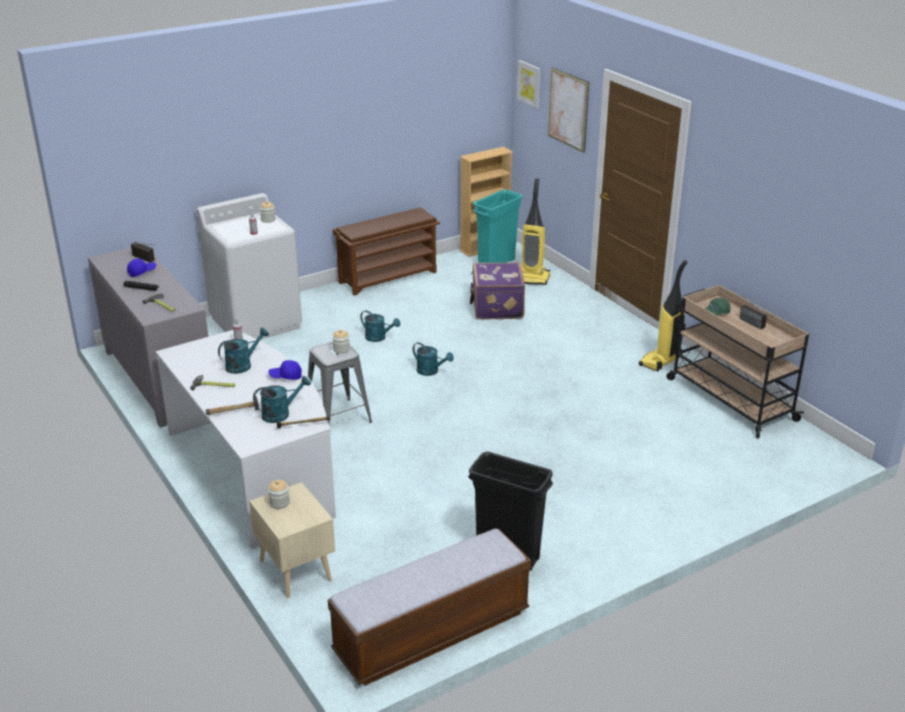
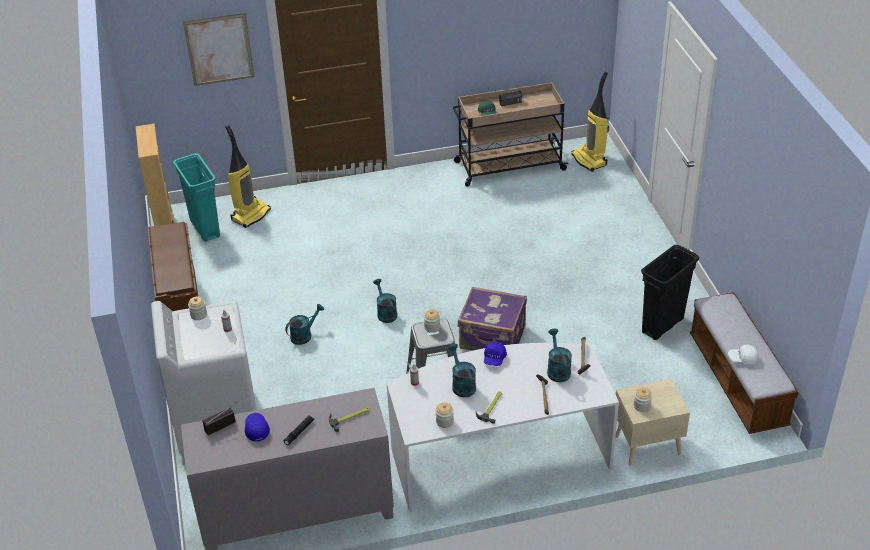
camera: 70 degrees left, 10 degrees up
turquoise watering can [413,342,454,376] -> turquoise watering can turned 75 degrees counterclockwise [373,279,397,323]
purple suitcase [470,262,525,320] -> purple suitcase moved to [458,286,527,350]
picture [517,60,540,108] -> none
vacuum cleaner [639,260,688,372] -> vacuum cleaner moved to [571,71,609,172]
none -> jar [435,403,454,428]
none -> white cap [728,345,759,365]

